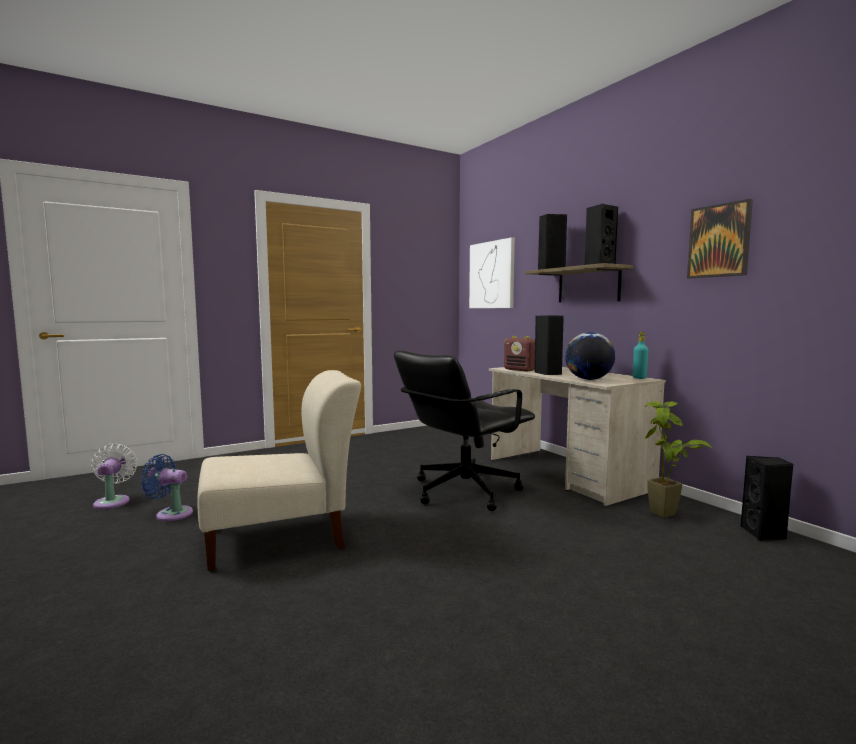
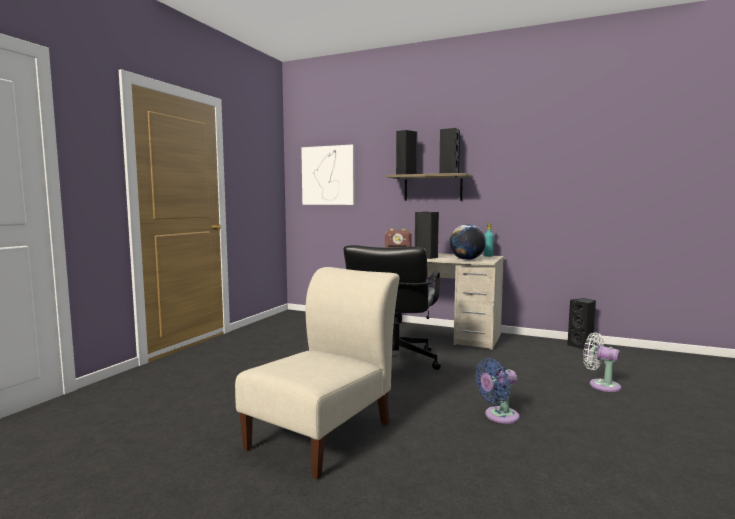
camera: 35 degrees left, 0 degrees up
white fan [91,444,137,509] -> white fan moved to [583,332,621,392]
blue fan [140,454,193,521] -> blue fan moved to [475,358,520,424]
potted plant [645,401,714,518] -> none
picture [687,199,753,278] -> none

